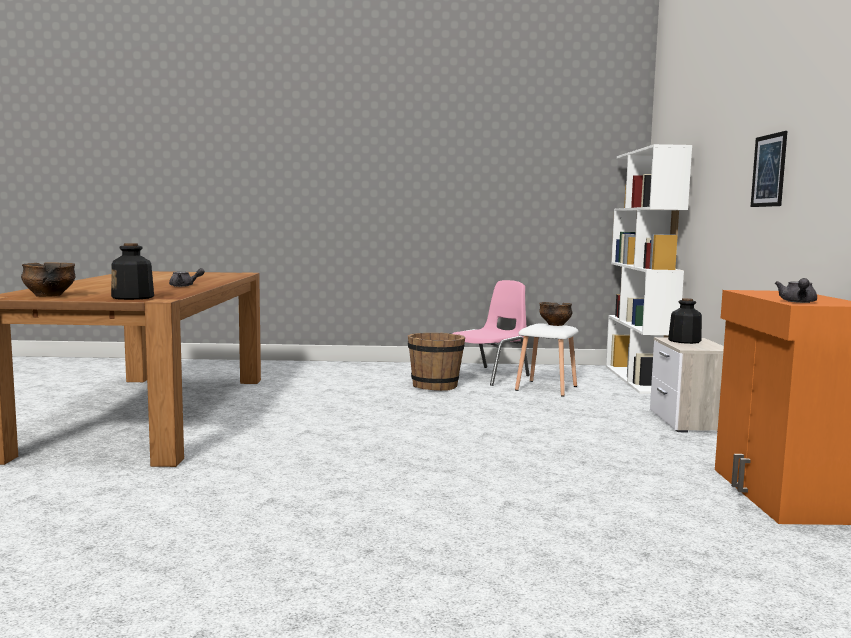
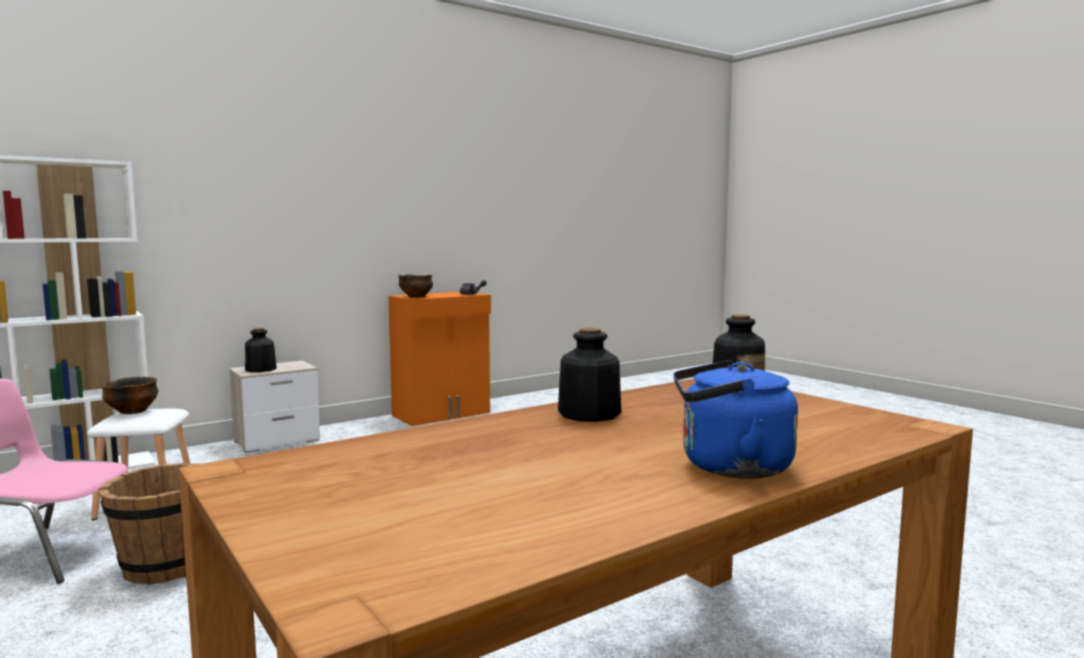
camera: 125 degrees left, 0 degrees up
bowl [21,263,75,297] -> bowl moved to [398,274,433,298]
grey teapot [169,268,205,287] -> bottle [558,328,621,422]
picture [751,131,787,207] -> none
none -> blue kettle [673,360,798,479]

